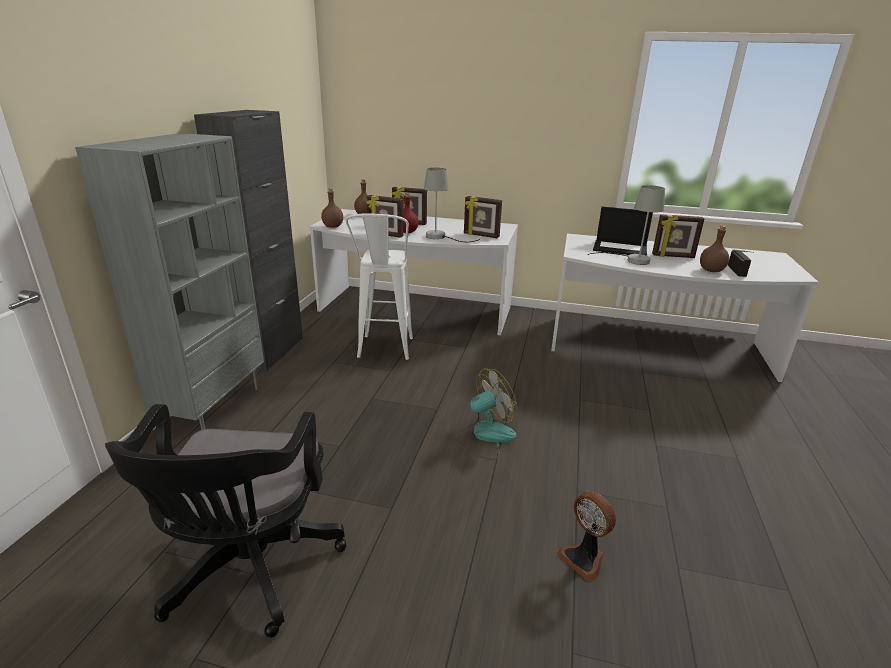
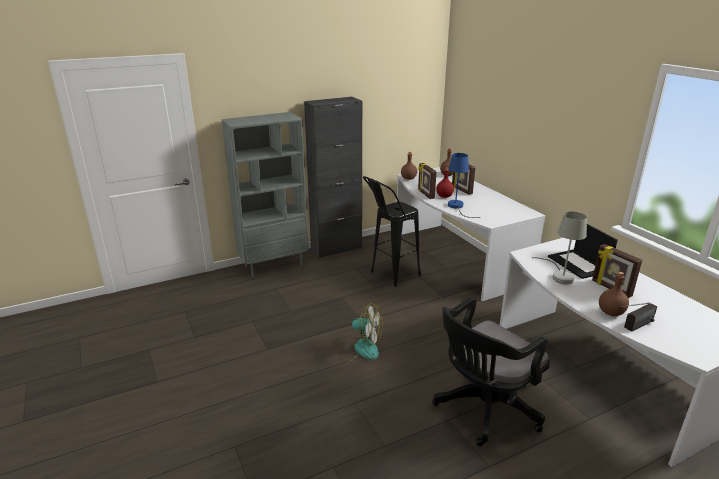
camera: 50 degrees right, 0 degrees up
black office chair [105,404,346,638] -> black office chair moved to [432,297,550,446]
white stool [345,214,413,360] -> black stool [363,176,421,287]
grey table lamp [424,168,480,242] -> blue table lamp [448,153,480,218]
picture frame [464,196,502,238] -> none
fan [557,491,616,581] -> none

